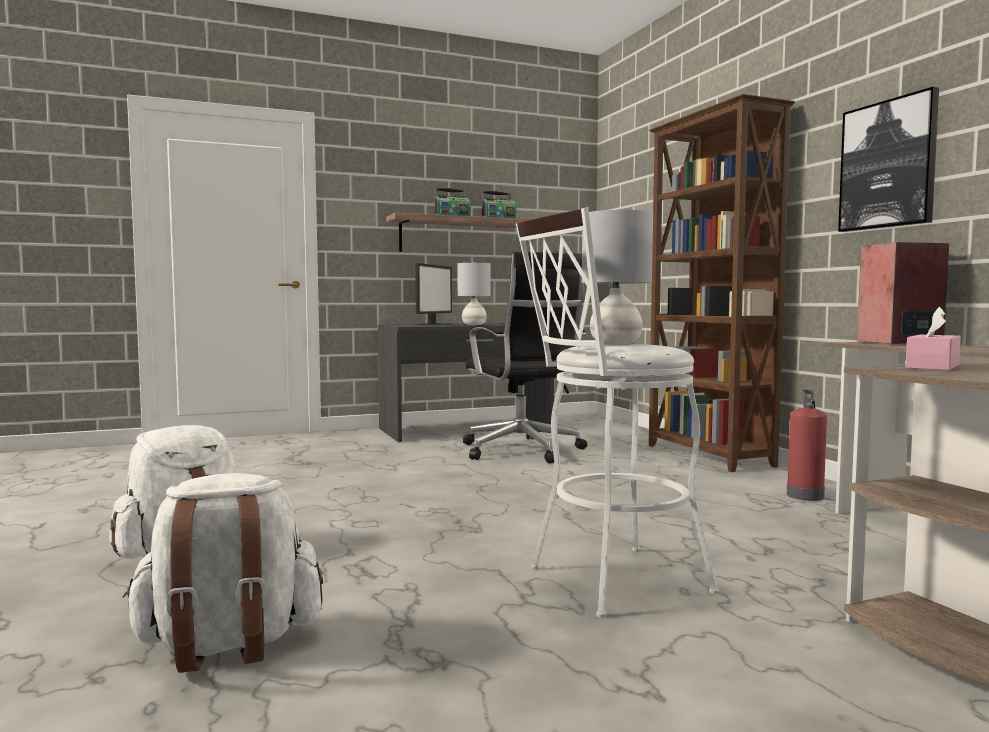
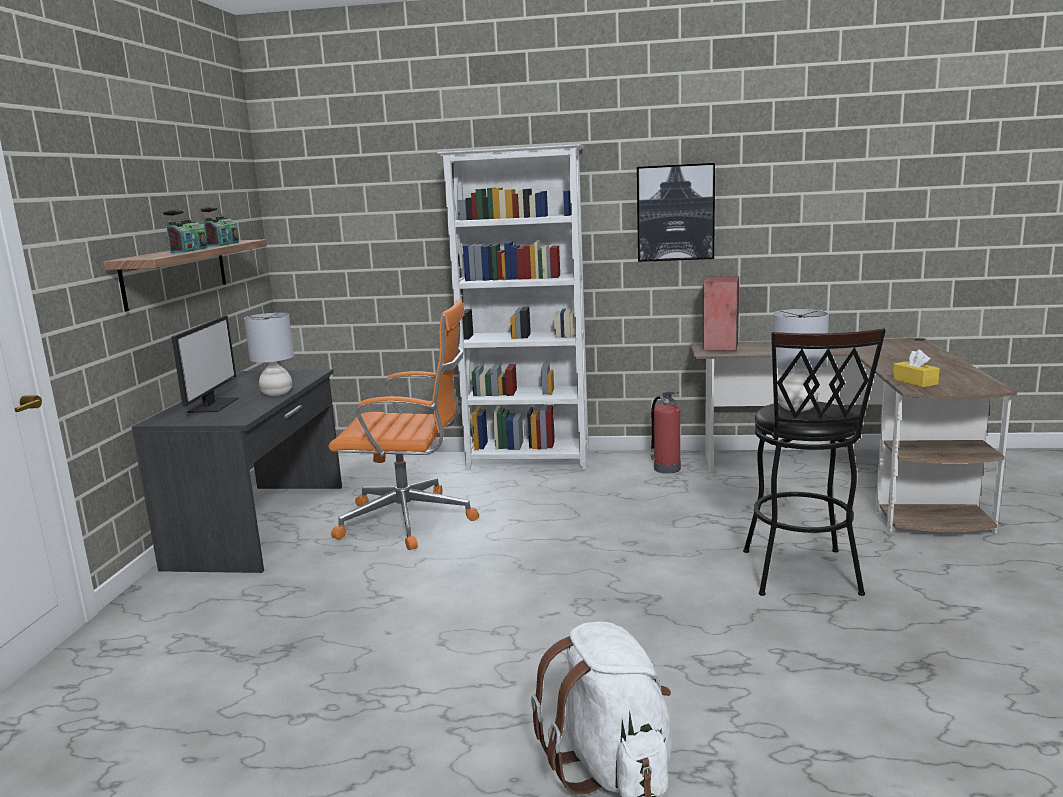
camera: 60 degrees left, 10 degrees up
white backpack [123,473,323,673] -> none
monitor [415,263,452,325] -> monitor turned 45 degrees clockwise [171,316,239,413]
black office chair [463,252,587,463] -> orange office chair [328,299,479,550]
white stool [516,207,719,618] -> black stool [743,328,886,596]
brown bookcase [649,94,795,472] -> white bookcase [437,144,589,470]
pink tissue box [906,307,961,370] -> yellow tissue box [893,349,940,387]

